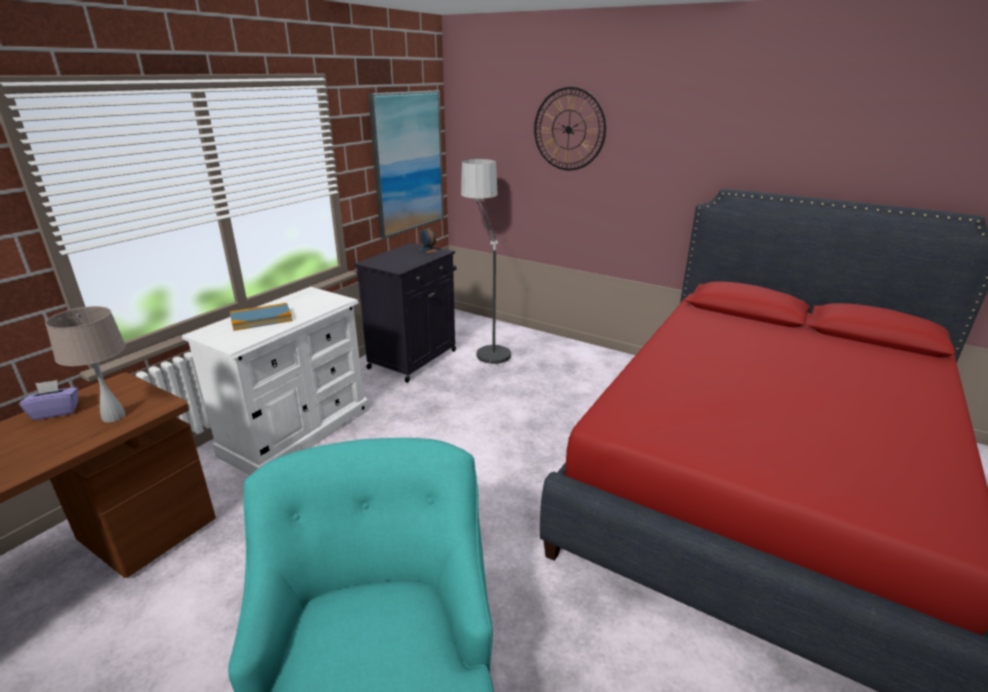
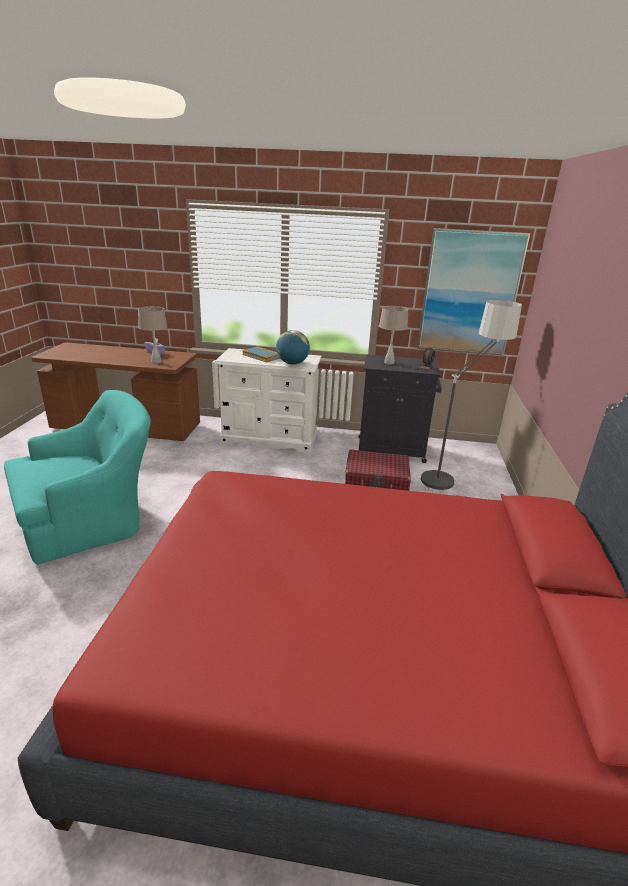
camera: 65 degrees right, 0 degrees up
wall clock [534,87,606,171] -> none
none -> globe [276,330,310,364]
none -> red suitcase [345,450,411,491]
none -> beige table lamp [379,306,409,364]

